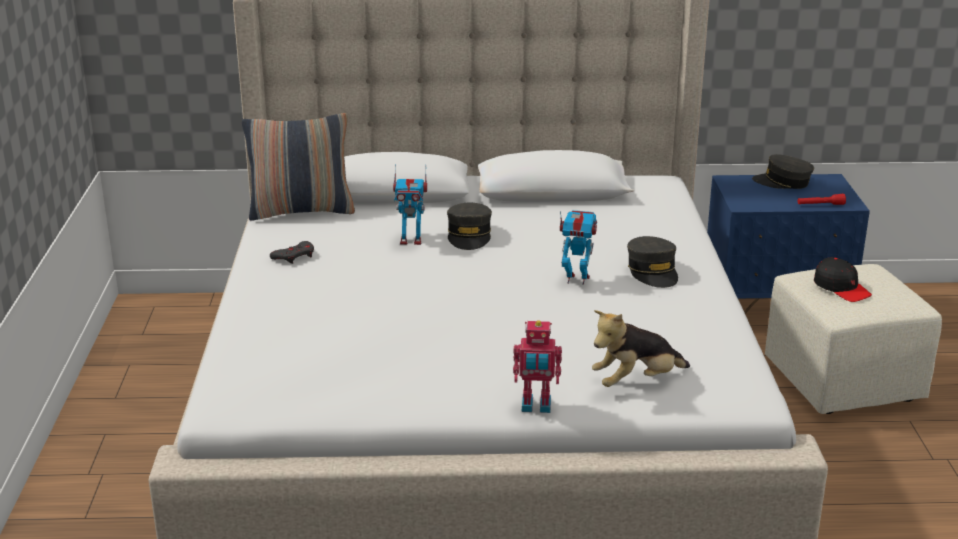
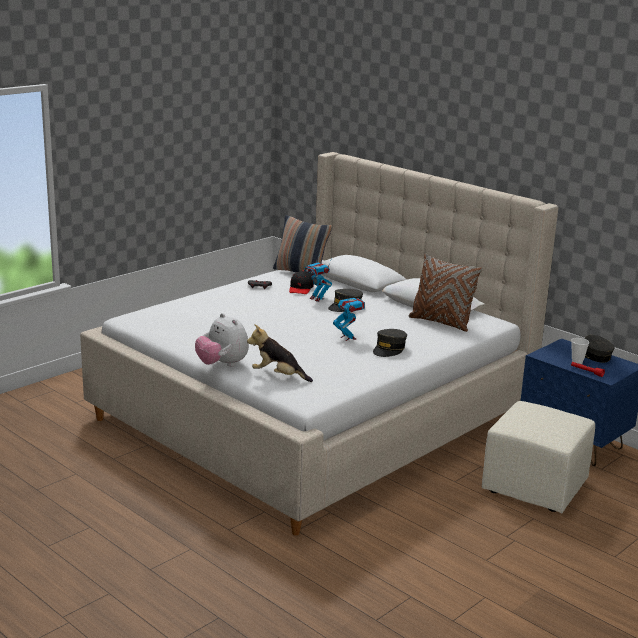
camera: 45 degrees right, 5 degrees down
toy robot [513,320,562,413] -> plush toy [195,313,249,367]
black cap [814,257,872,302] -> black cap moved to [289,271,314,294]
none -> brown pillow [409,253,483,332]
none -> cup [571,338,589,364]

